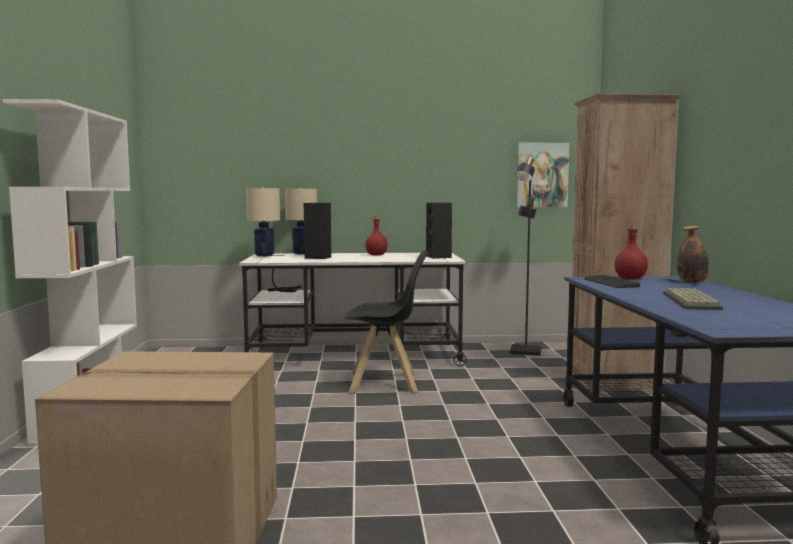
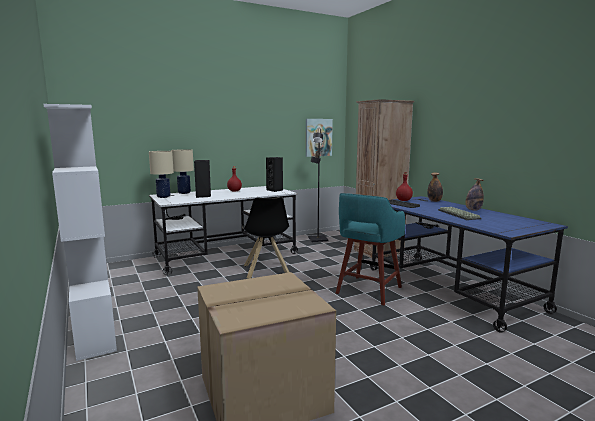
camera: 25 degrees left, 5 degrees up
black chair [344,251,430,394] -> black chair turned 105 degrees clockwise [242,197,289,279]
none -> turquoise stool [336,193,405,306]
none -> bottle [466,178,484,210]

